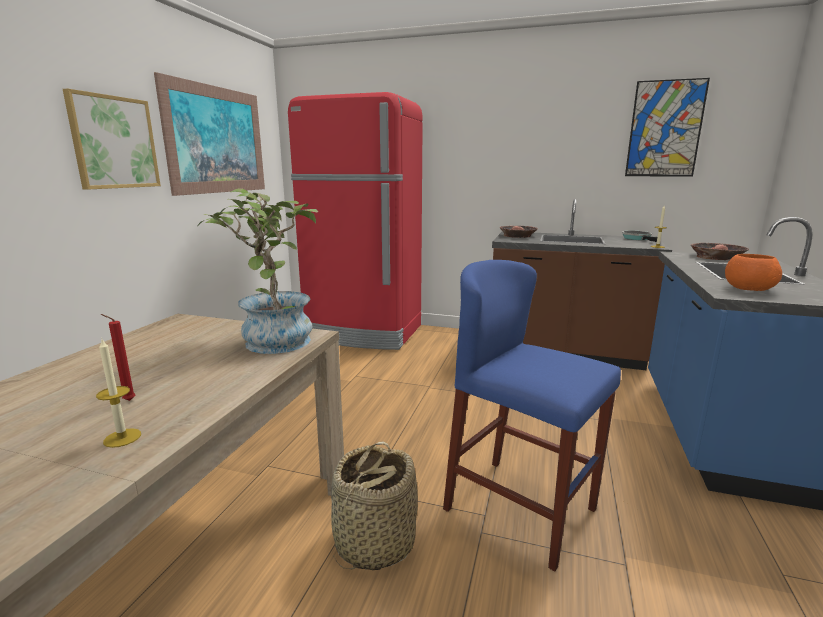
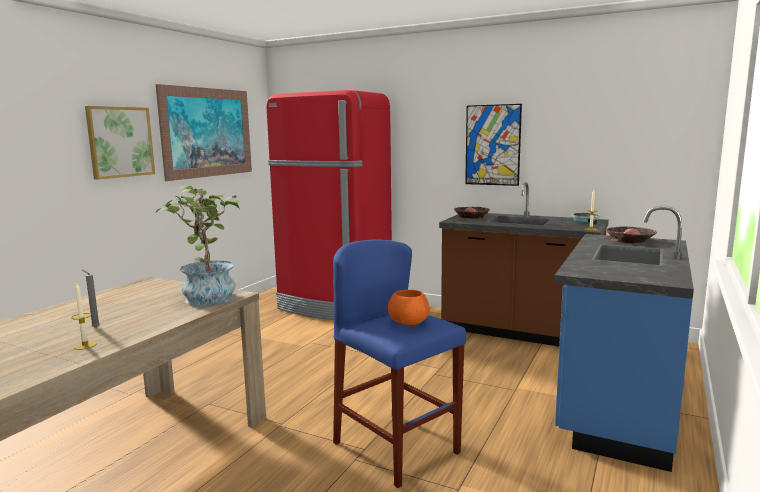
camera: 10 degrees right, 5 degrees down
red candle [100,314,135,401] -> grey candle [82,270,100,328]
basket [331,441,418,570] -> none
picture [625,78,710,177] -> picture moved to [465,104,522,186]
orange bowl [725,254,782,291] -> orange bowl moved to [388,290,430,325]

